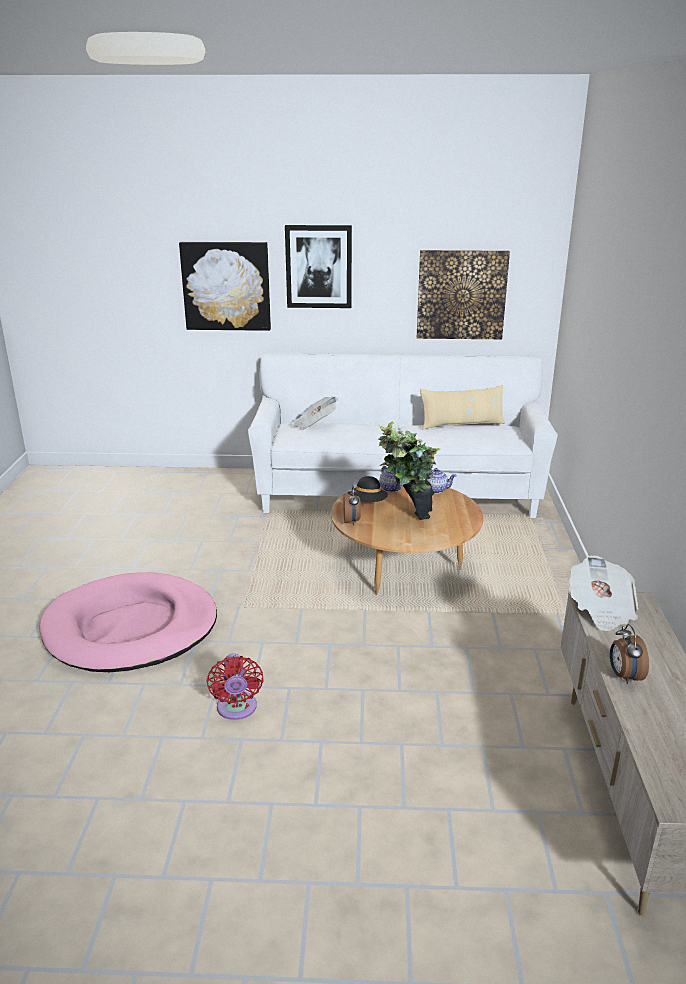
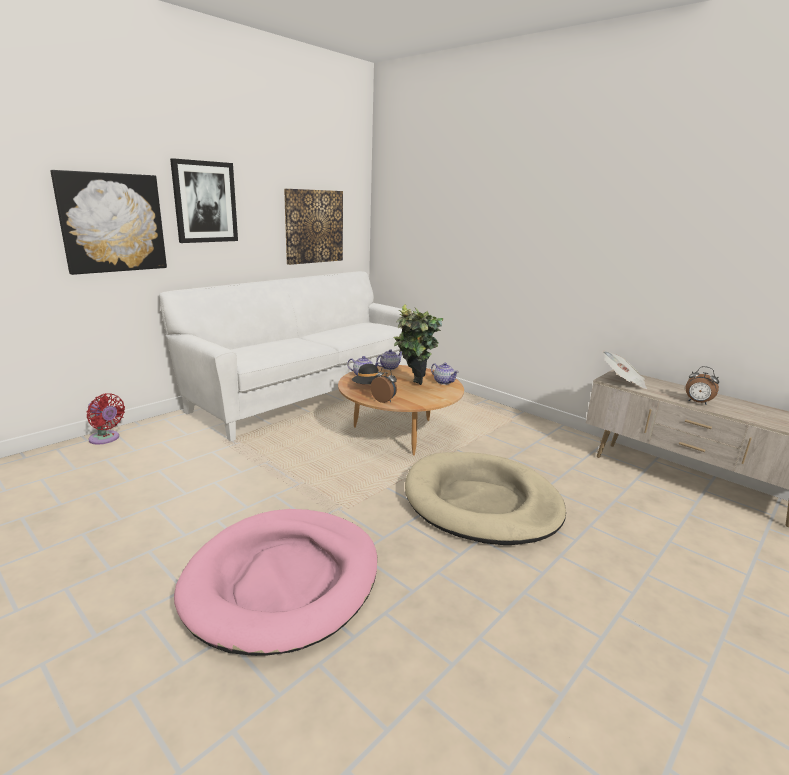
camera: 50 degrees left, 5 degrees down
red fan [206,653,264,720] -> red fan moved to [87,393,125,444]
newspaper [291,397,338,429] -> none
beige pillow [420,385,505,430] -> none
none -> beige dog bed [405,452,566,545]
none -> teapot [431,363,459,385]

